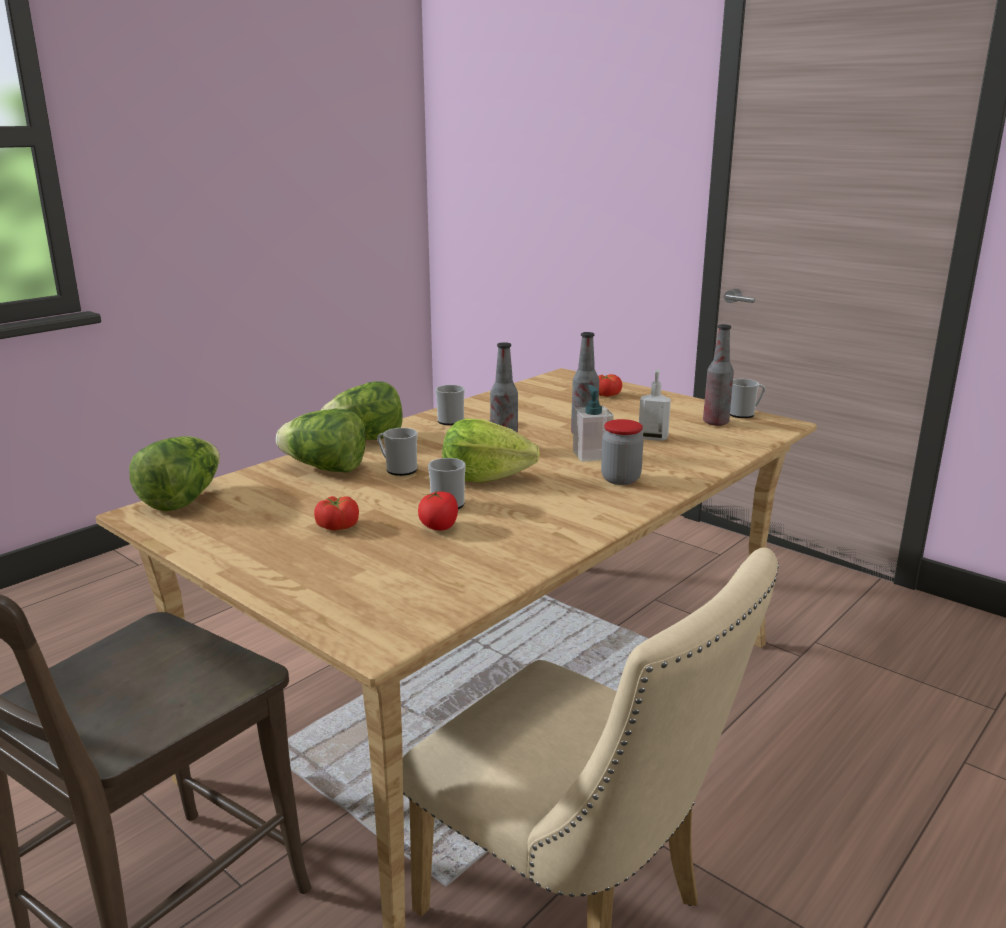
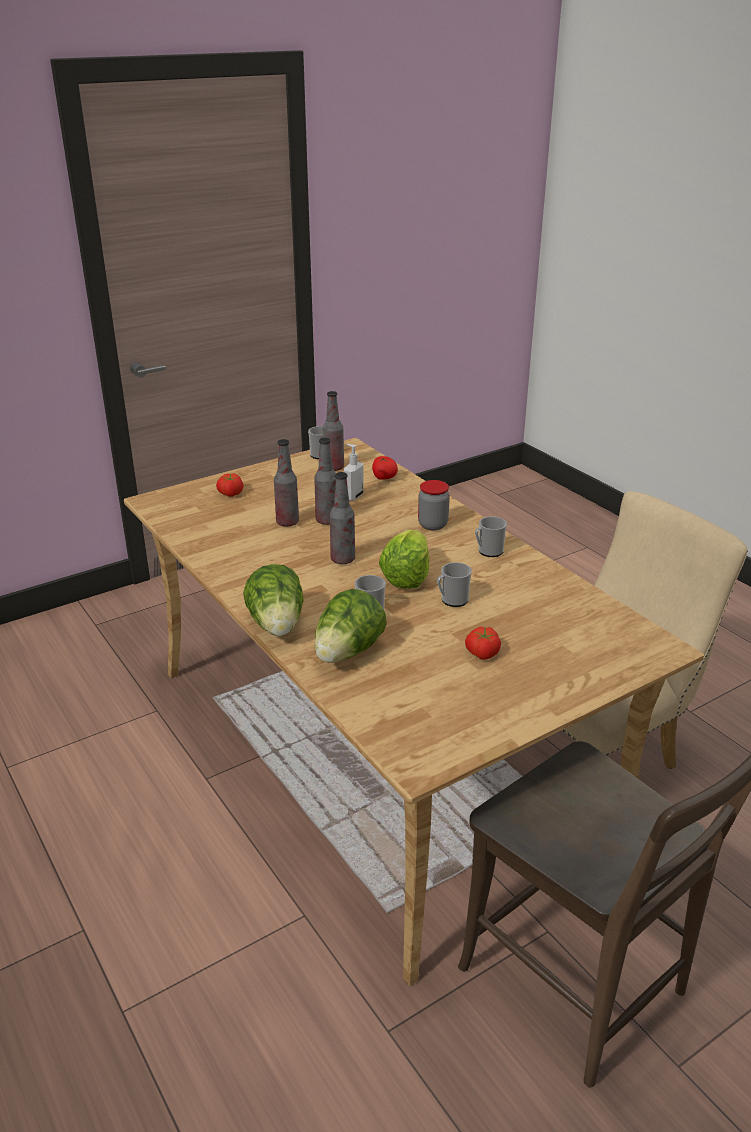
camera: 75 degrees left, 10 degrees up
lettuce [129,436,220,512] -> none
tomato [418,491,458,530] -> tomato moved to [372,456,398,480]
mug [435,385,465,425] -> mug moved to [475,516,507,557]
soap dispenser [573,385,614,462] -> none
none -> bottle [274,439,299,527]

